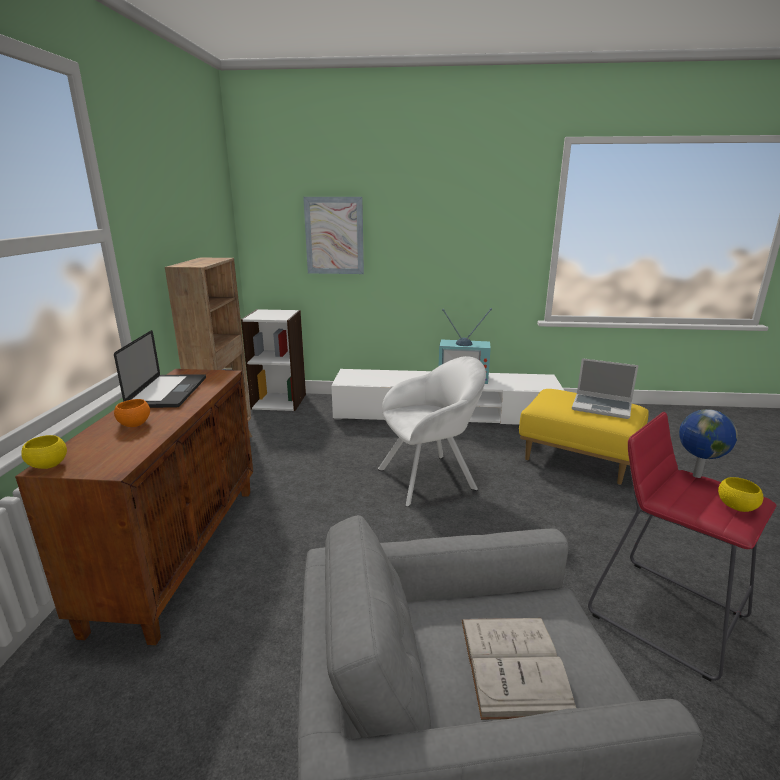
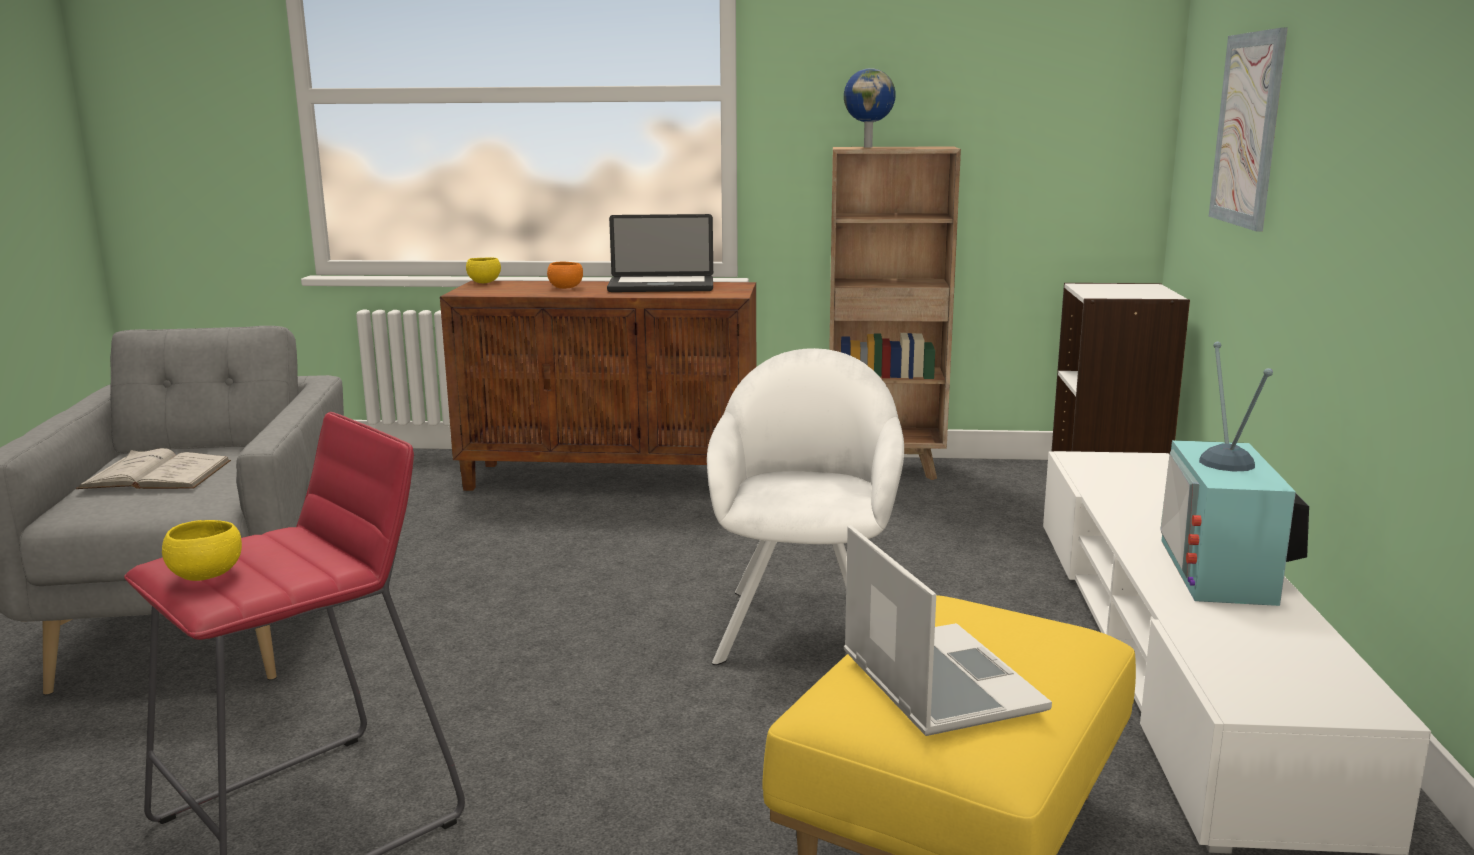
camera: 90 degrees right, 5 degrees down
white armchair [378,356,486,507] -> white armchair turned 150 degrees counterclockwise [707,348,904,665]
laptop [572,358,639,419] -> laptop turned 135 degrees clockwise [844,525,1052,736]
globe [679,409,738,478] -> globe moved to [844,68,896,148]

